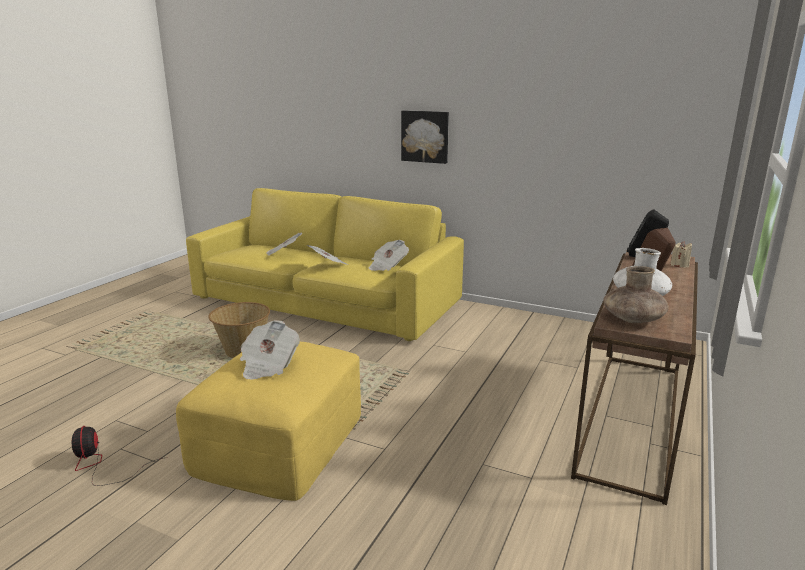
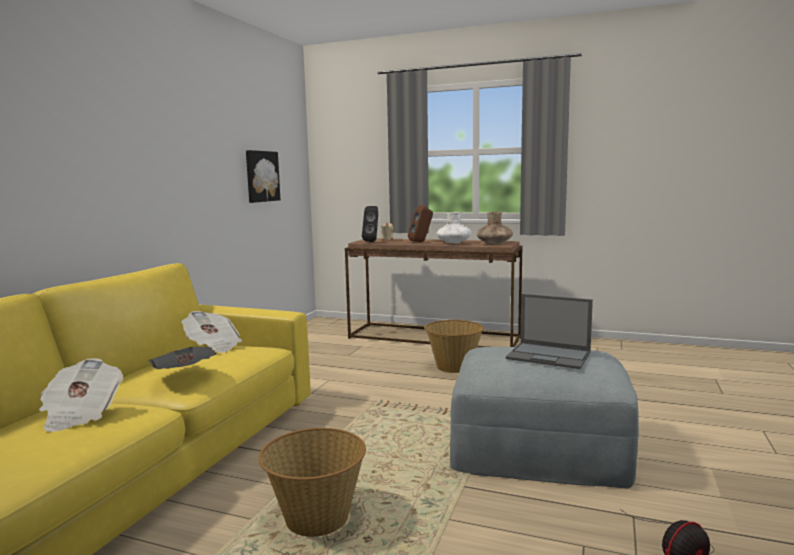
camera: 95 degrees left, 10 degrees down
yellow ottoman [176,342,361,501] -> grey ottoman [450,347,639,488]
newspaper [240,320,300,380] -> laptop [506,294,593,369]
picture [401,110,449,164] -> picture moved to [246,150,281,203]
none -> basket [424,320,484,373]

